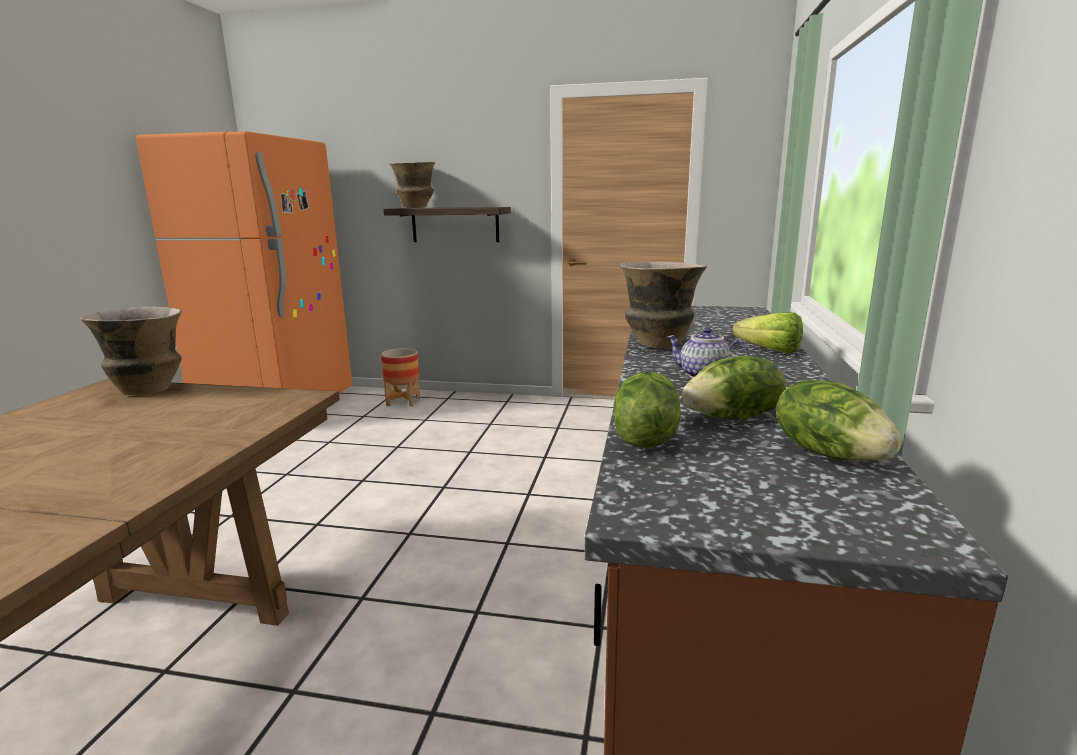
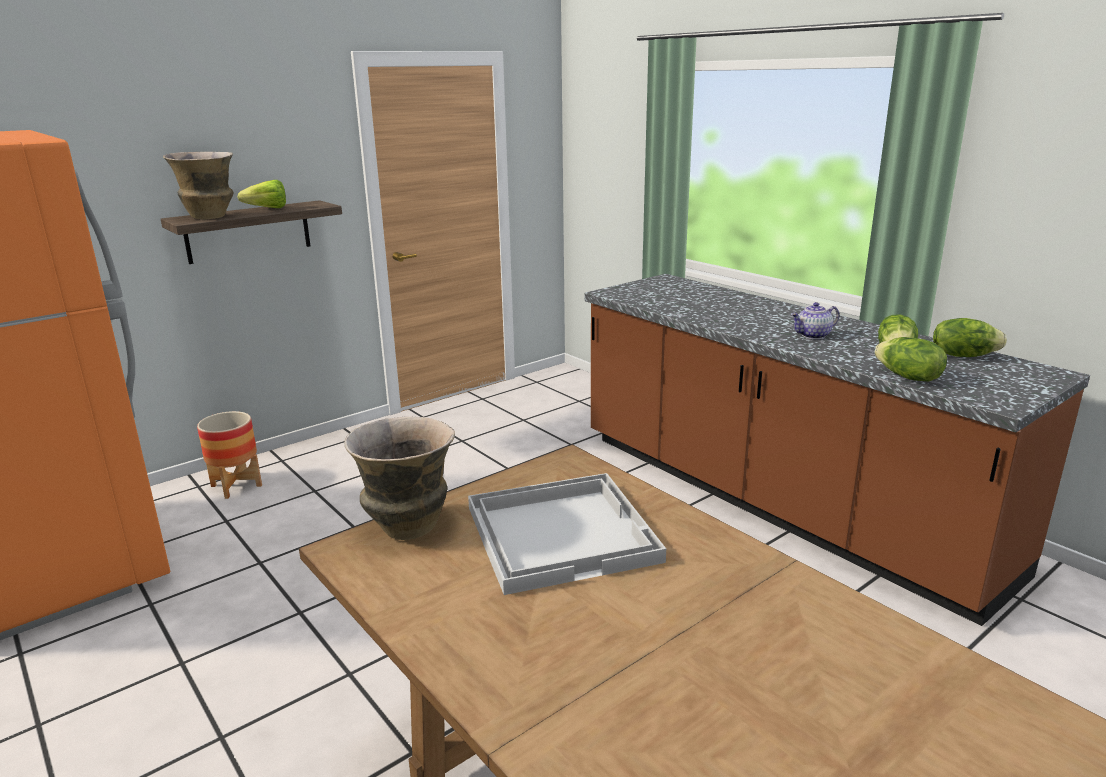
camera: 50 degrees left, 5 degrees up
vase [620,262,707,348] -> none
lettuce [732,312,803,354] -> lettuce moved to [238,180,286,208]
none -> white tray [468,473,666,595]

